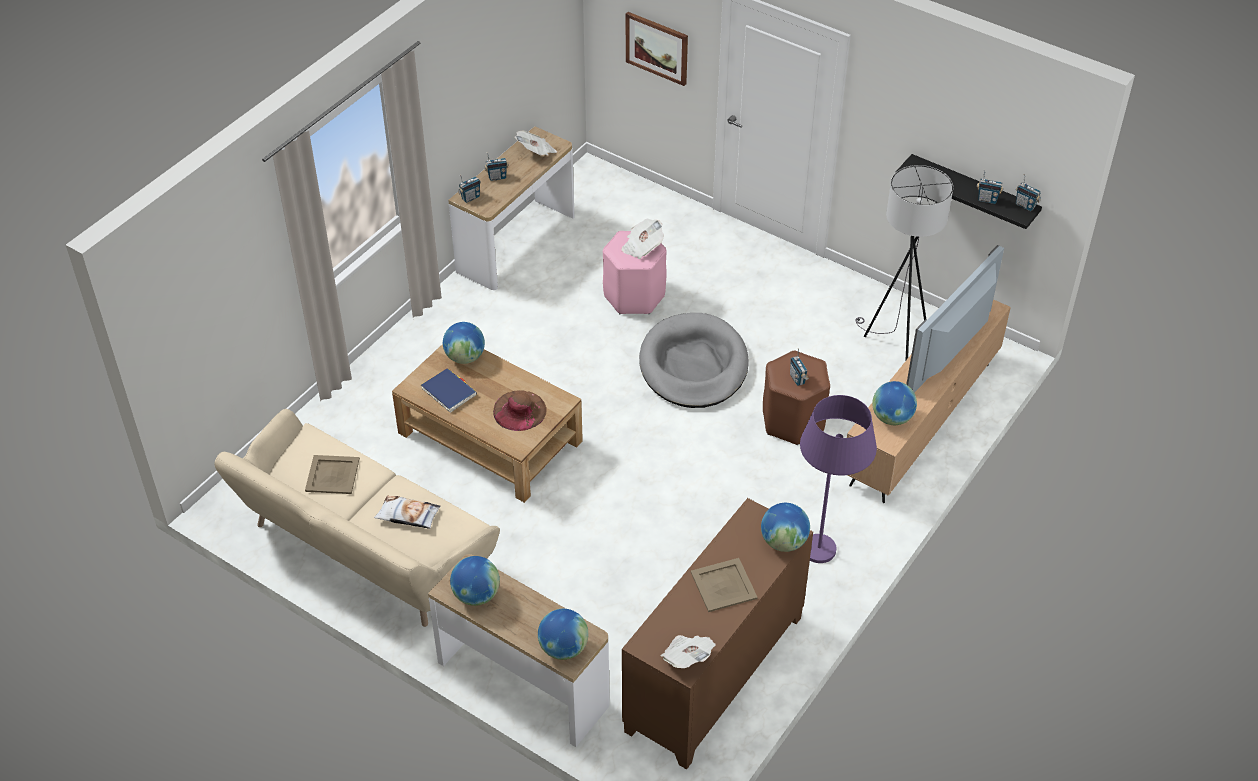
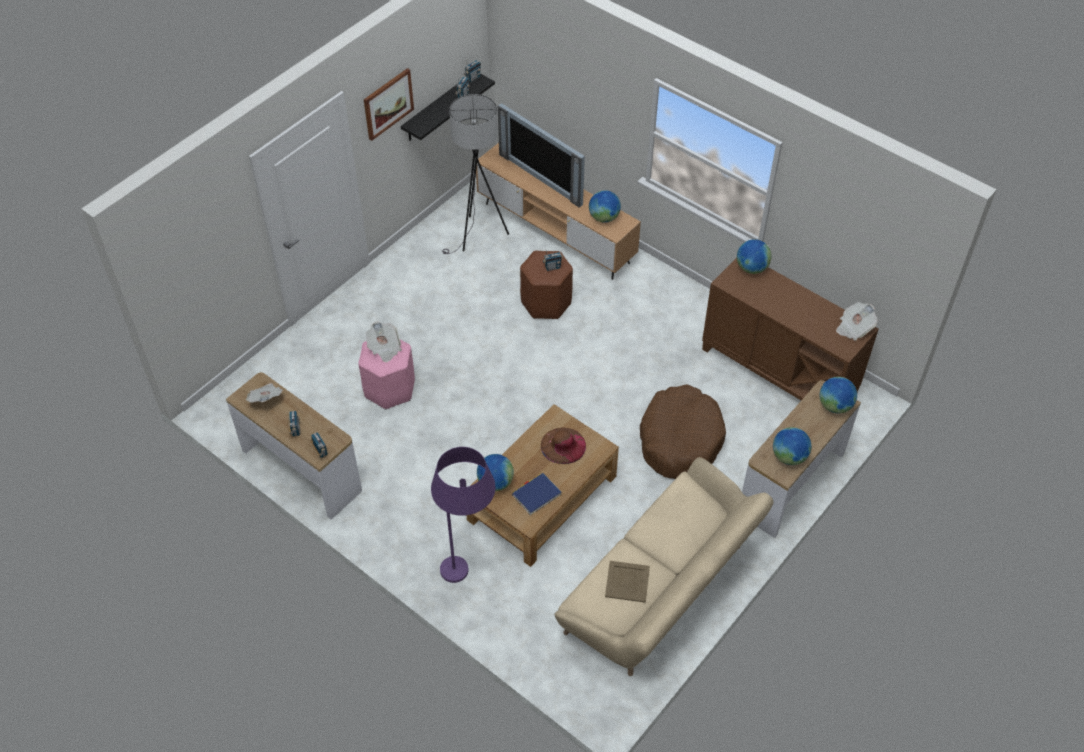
camera: 85 degrees left, 5 degrees up
pillow [374,495,441,529] -> none
picture [626,12,688,86] -> picture moved to [364,68,414,141]
grey dog bed [639,313,749,408] -> none
beige tray [691,558,758,612] -> none
purple floor lamp [800,395,877,563] -> purple floor lamp moved to [431,447,495,583]
none -> brown dog bed [640,384,726,479]

